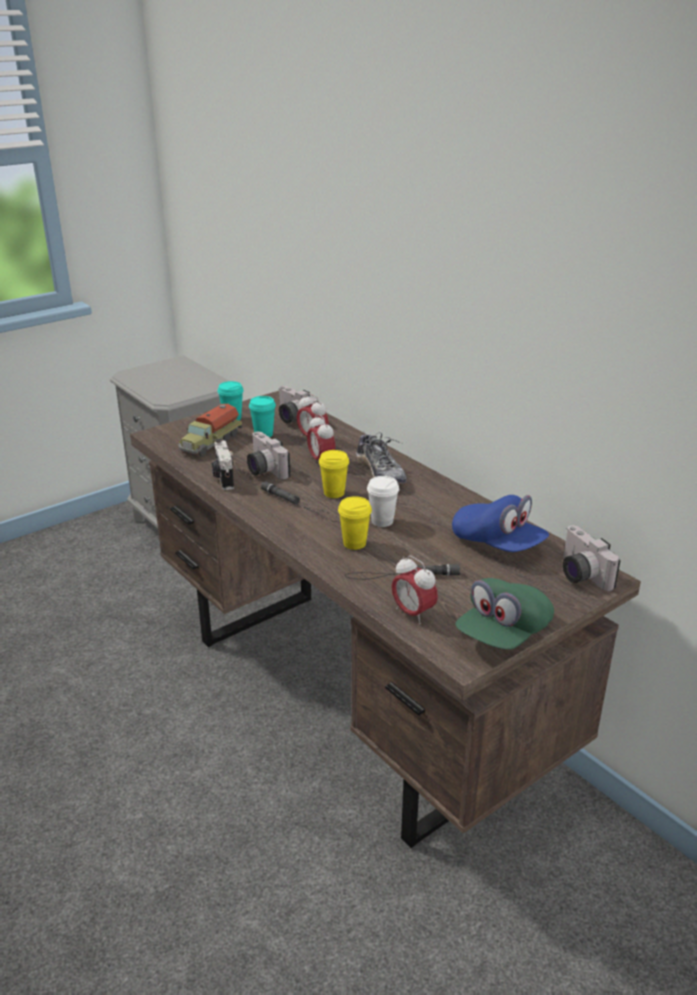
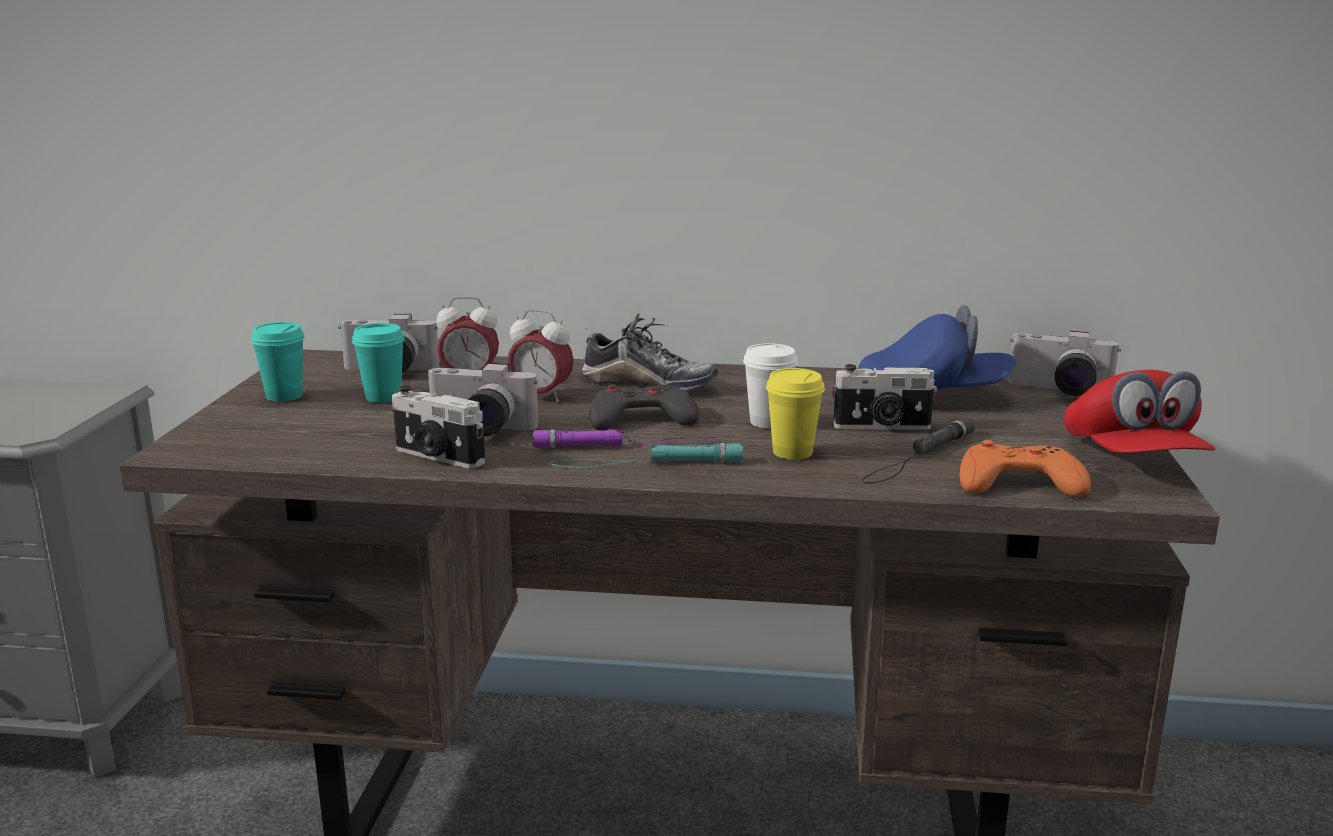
camera: 45 degrees left, 10 degrees down
toy truck [178,404,242,457] -> none
black flashlight [261,481,340,522] -> purple flashlight [533,429,719,448]
yellow cup [319,450,349,498] -> grey game controller [589,384,699,430]
alarm clock [392,555,438,624] -> orange game controller [960,440,1091,497]
green cap [455,578,554,650] -> red cap [1064,370,1215,453]
none -> turquoise flashlight [549,443,743,468]
none -> camera [832,364,938,430]

